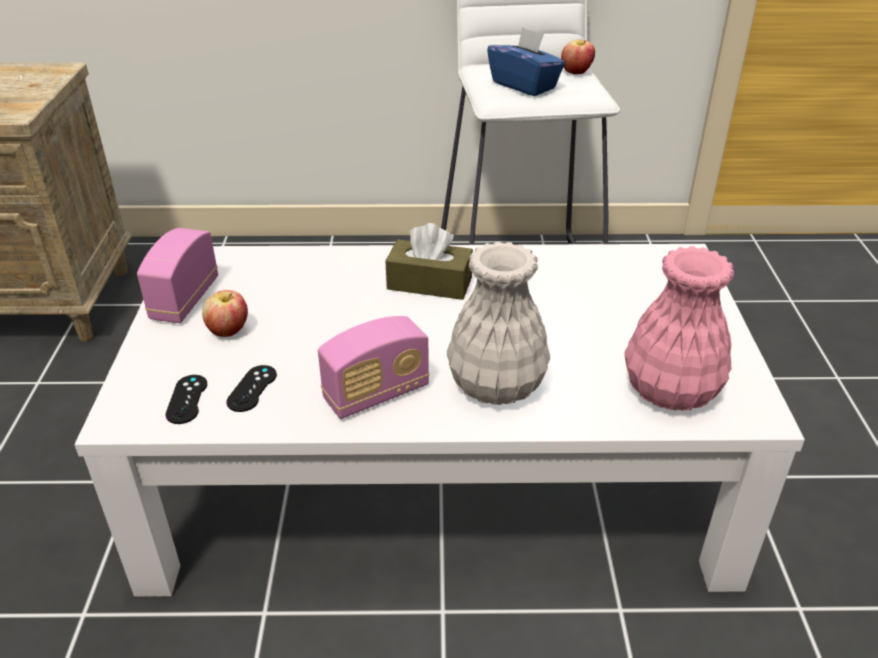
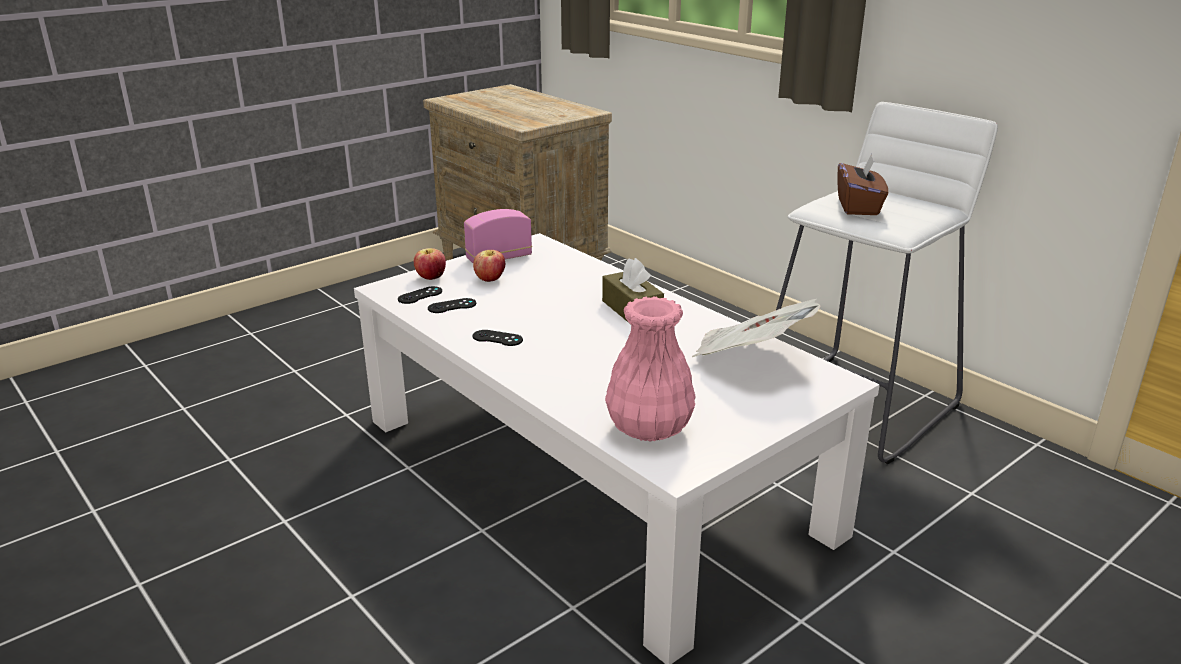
camera: 50 degrees right, 10 degrees down
radio [318,316,429,419] -> black game controller [473,330,523,346]
white vase [447,241,550,405] -> none
blue tissue box [487,27,565,96] -> brown tissue box [837,154,888,215]
apple [561,40,595,74] -> apple moved to [414,248,446,280]
none -> newspaper [692,299,820,357]

